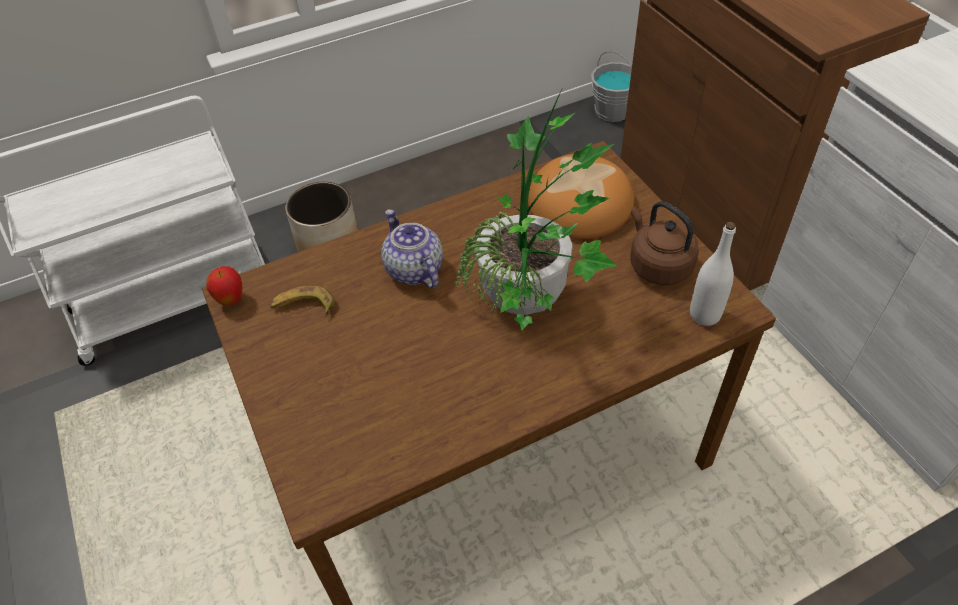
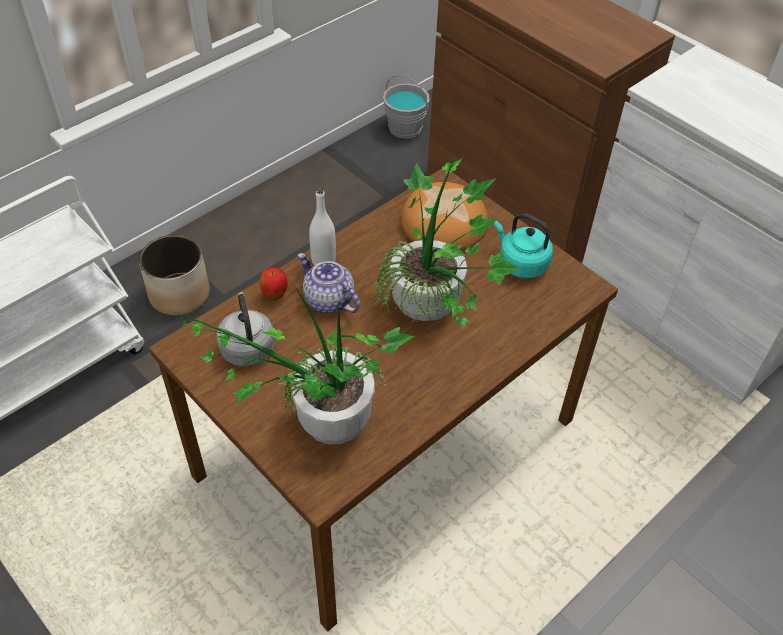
camera: 20 degrees left, 0 degrees up
apple [206,266,242,306] -> apple moved to [259,267,287,300]
banana [270,285,335,316] -> grey kettle [217,292,275,367]
brown kettle [631,201,699,285] -> turquoise kettle [494,213,553,279]
white bottle [690,222,736,326] -> white bottle moved to [309,188,336,266]
none -> potted plant [167,288,415,445]

